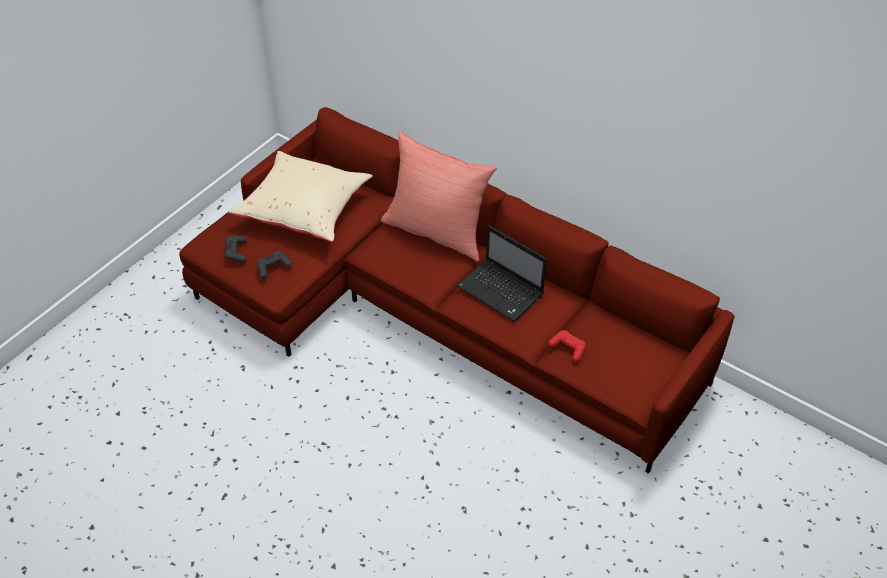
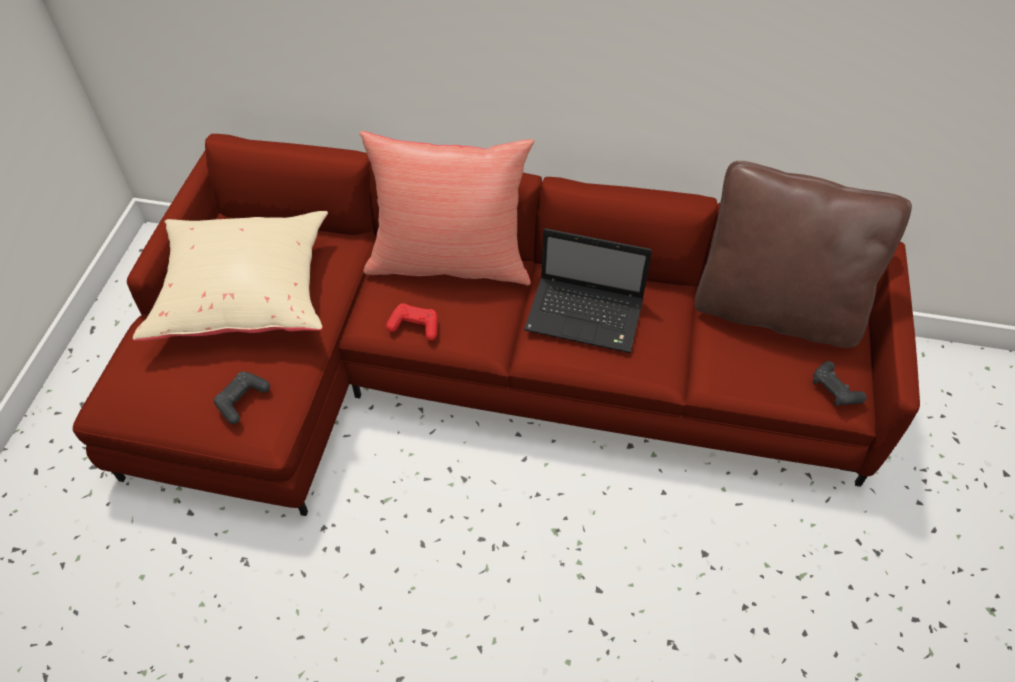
camera: 25 degrees left, 5 degrees up
black game controller [225,236,246,263] -> black game controller moved to [813,361,867,406]
red game controller [549,330,586,362] -> red game controller moved to [386,303,437,341]
none -> brown pillow [694,161,912,348]

